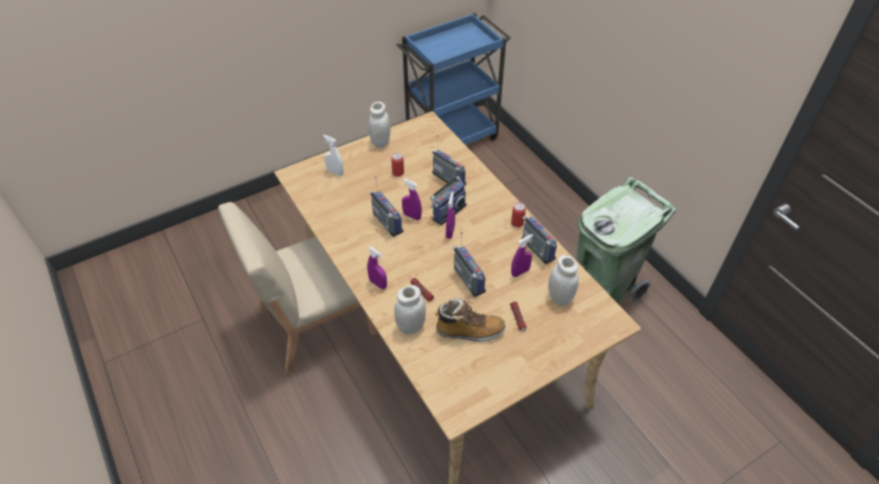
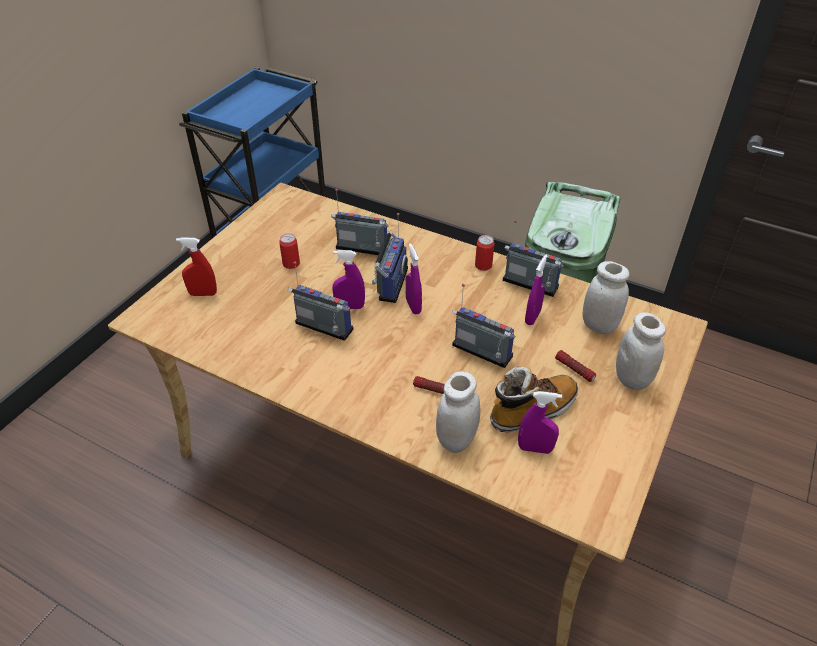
camera: 30 degrees left, 5 degrees down
beige chair [218,202,377,374] -> none
white spray bottle [323,135,343,176] -> red spray bottle [176,238,217,296]
purple spray bottle [367,247,387,289] -> purple spray bottle moved to [518,391,562,454]
white jar [369,102,390,148] -> white jar moved to [616,312,666,390]

